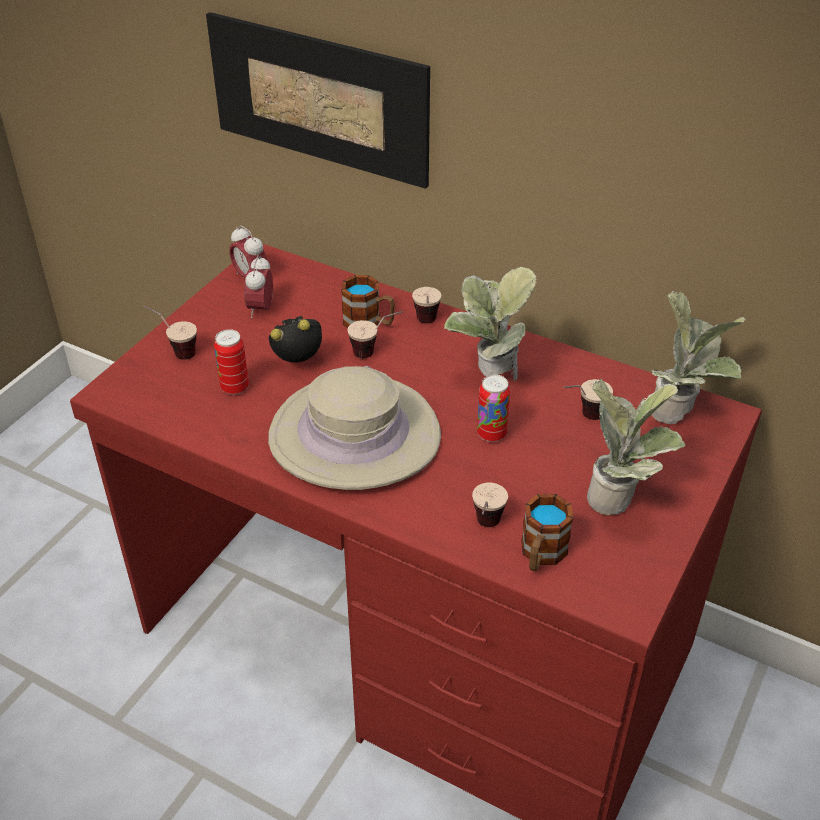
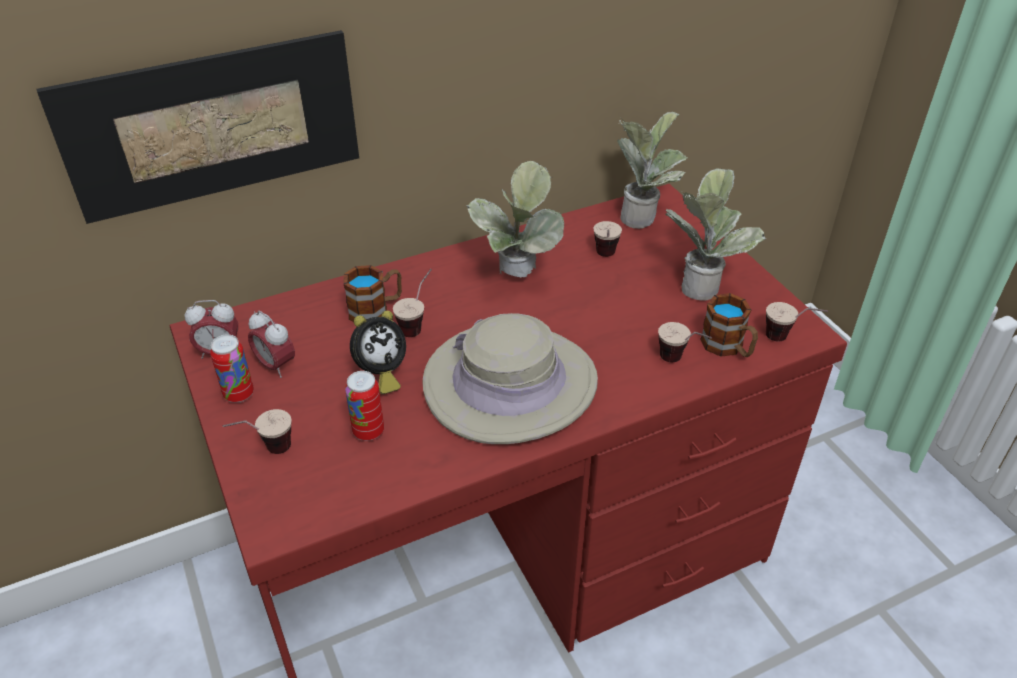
camera: 55 degrees left, 0 degrees up
alarm clock [269,316,322,363] -> alarm clock turned 150 degrees counterclockwise [350,310,406,394]
cup [412,287,441,323] -> cup moved to [766,302,828,341]
can [477,374,510,442] -> can moved to [210,334,254,403]

